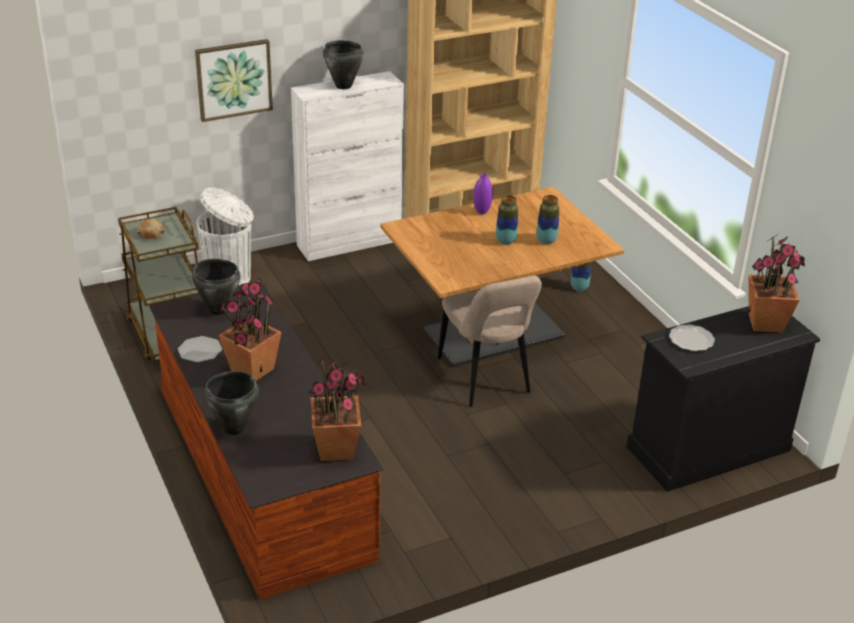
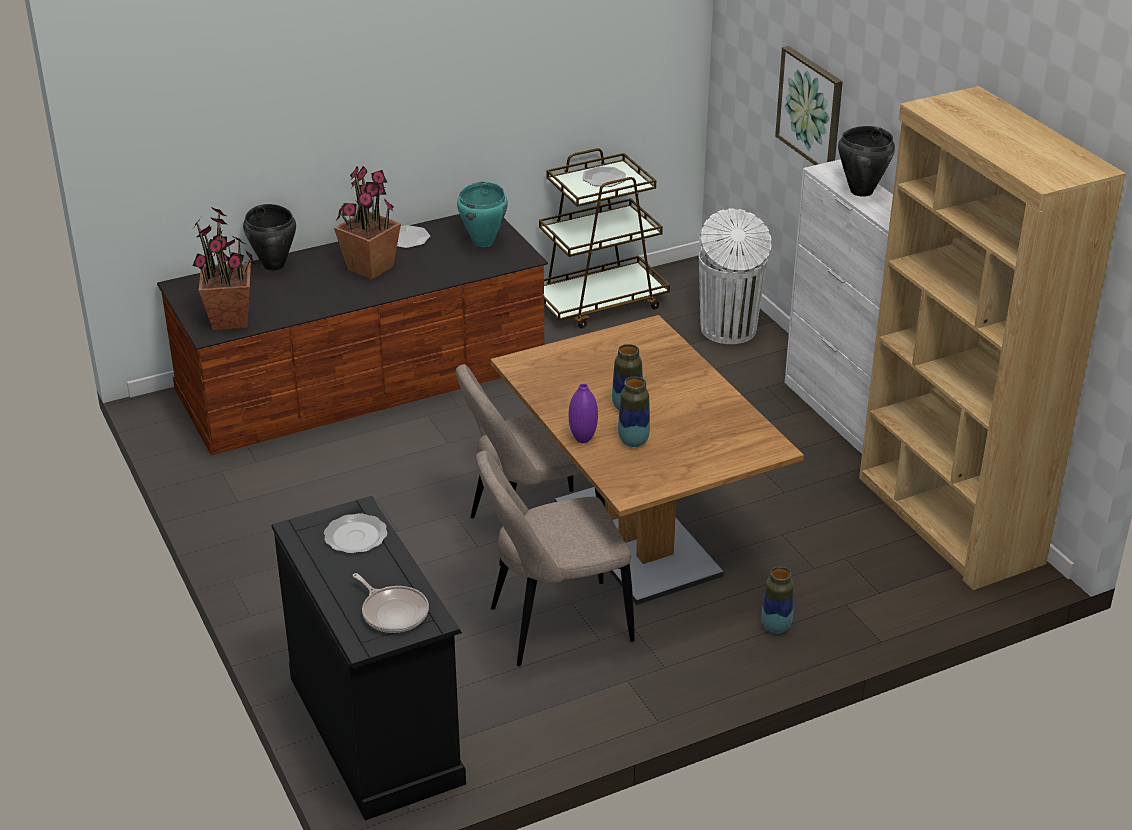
camera: 90 degrees right, 0 degrees up
bread [137,219,164,239] -> plate [582,166,626,187]
black cooking pot [192,259,241,315] -> turquoise cooking pot [457,182,508,247]
purple vase [473,173,493,214] -> purple vase moved to [569,383,598,443]
potted plant [748,235,805,333] -> frying pan [353,573,429,633]
none -> beige chair [476,451,635,666]

